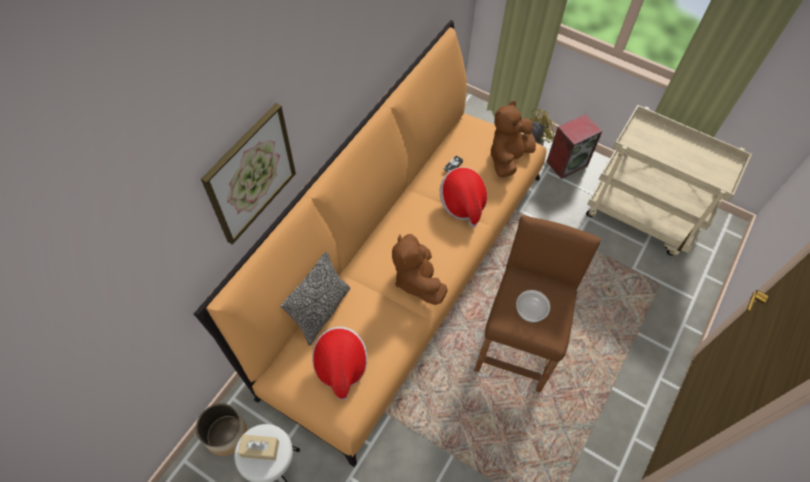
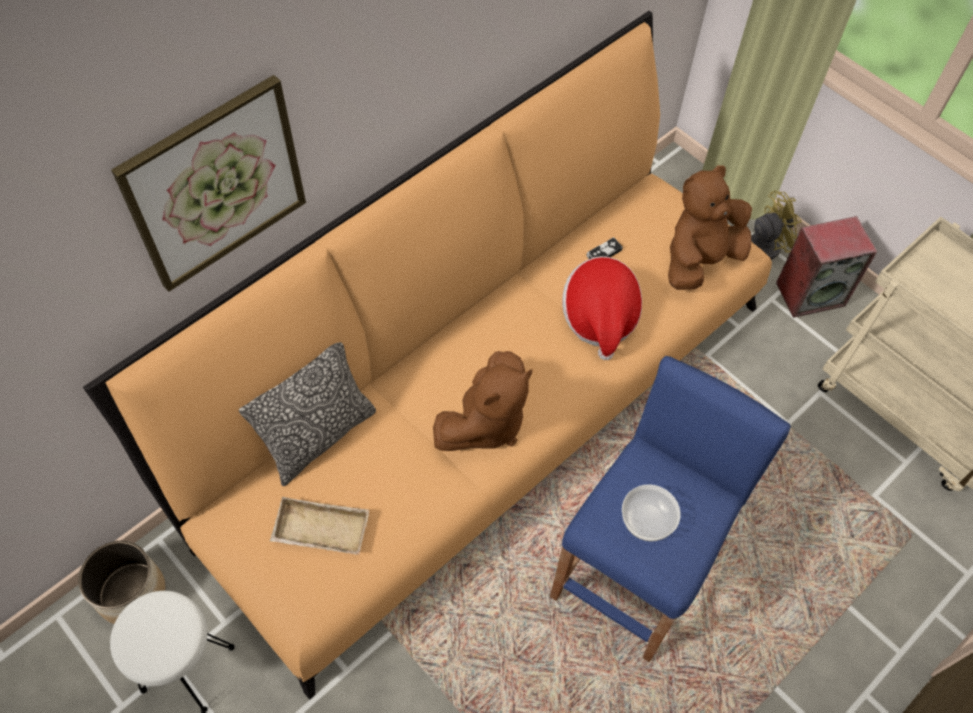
camera: 15 degrees right, 0 degrees up
beige tissue box [238,434,279,460] -> none
hat [312,327,368,400] -> beige tray [270,497,369,554]
brown plush toy [392,234,447,305] -> brown plush toy turned 135 degrees counterclockwise [433,351,532,451]
brown stool [474,216,600,393] -> blue stool [550,356,791,662]

